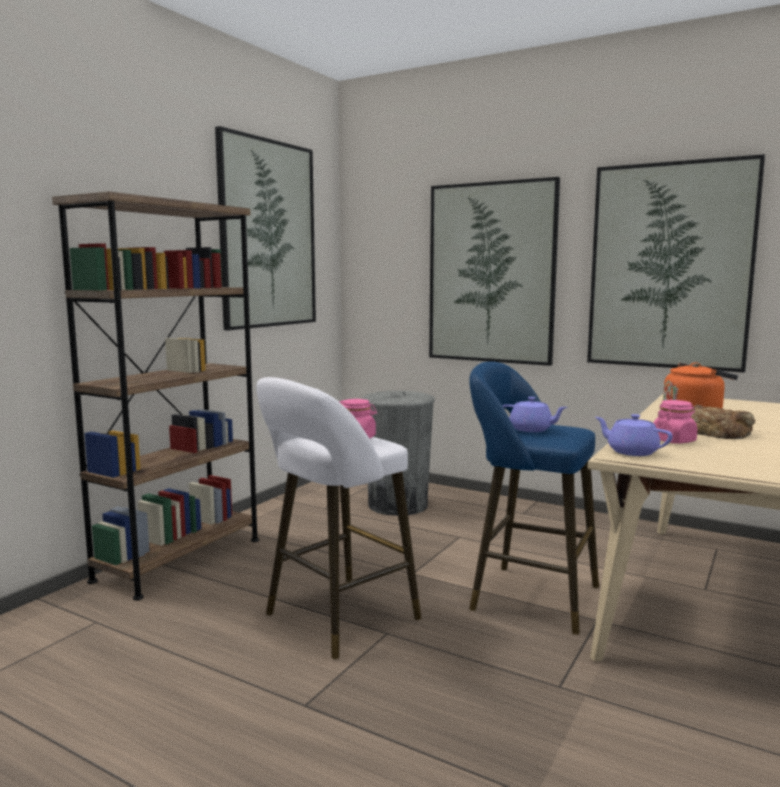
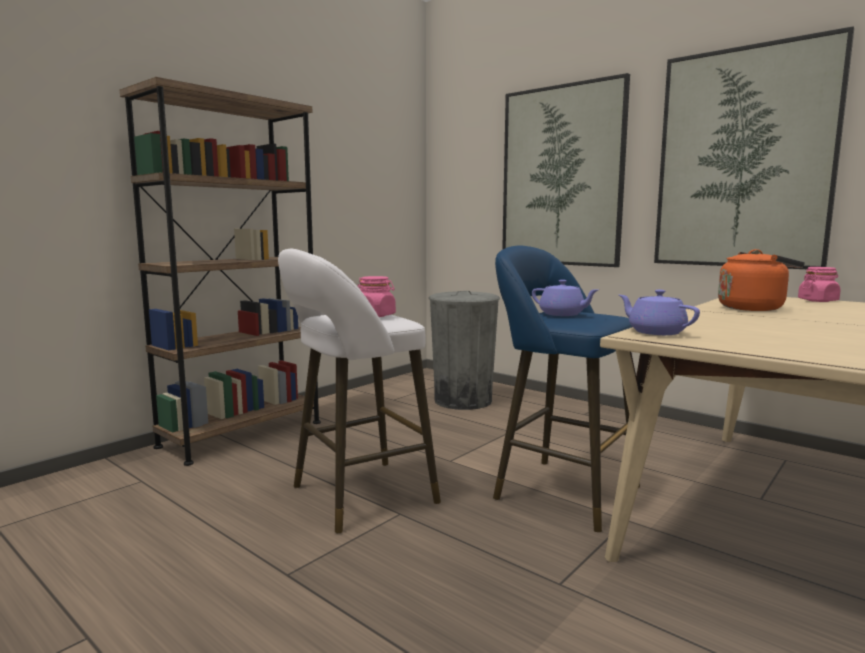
camera: 10 degrees right, 0 degrees up
picture [215,126,316,330] -> none
pink jar [654,400,697,444] -> pink jar moved to [798,267,841,302]
bread [691,405,755,439] -> none

